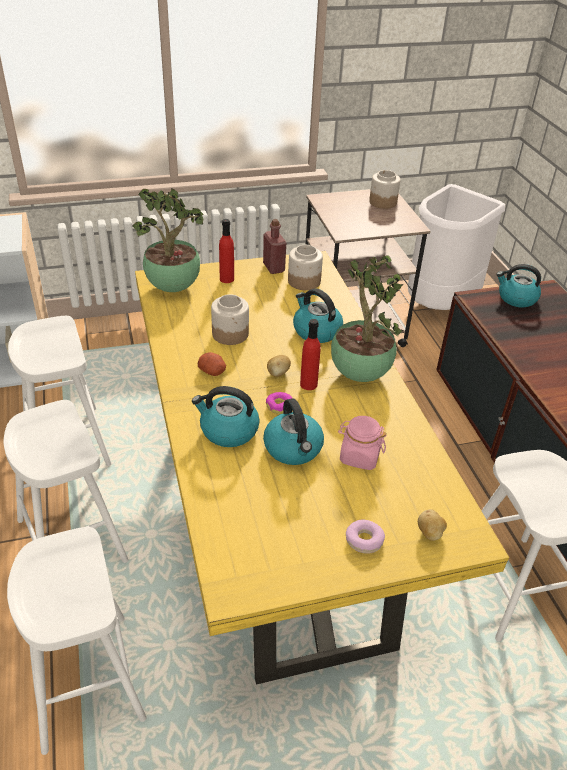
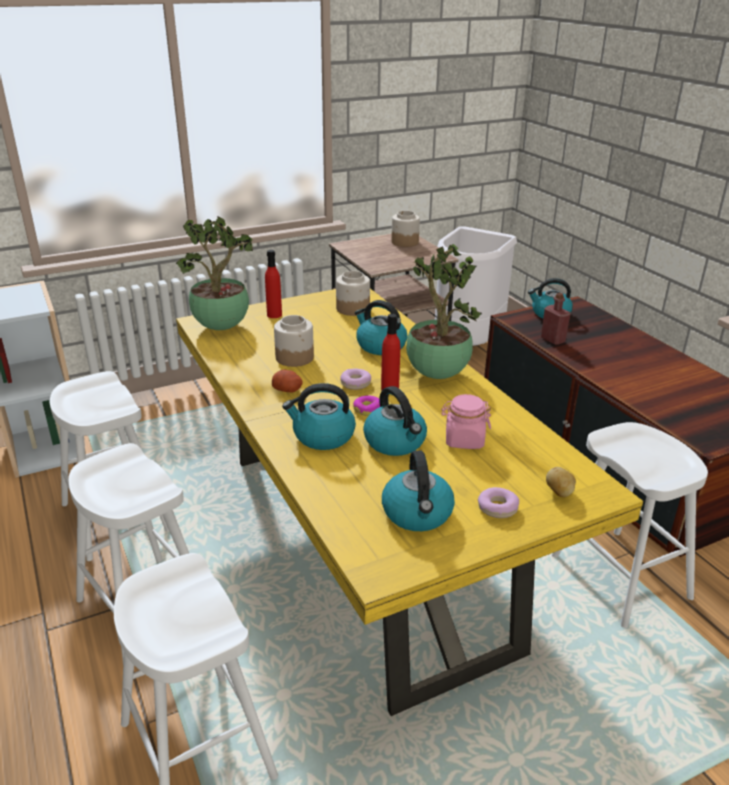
camera: 10 degrees left, 10 degrees down
red bottle [263,219,286,274] -> red bottle moved to [541,293,571,345]
potato [267,355,291,377] -> donut [340,369,371,390]
none -> kettle [382,450,455,531]

